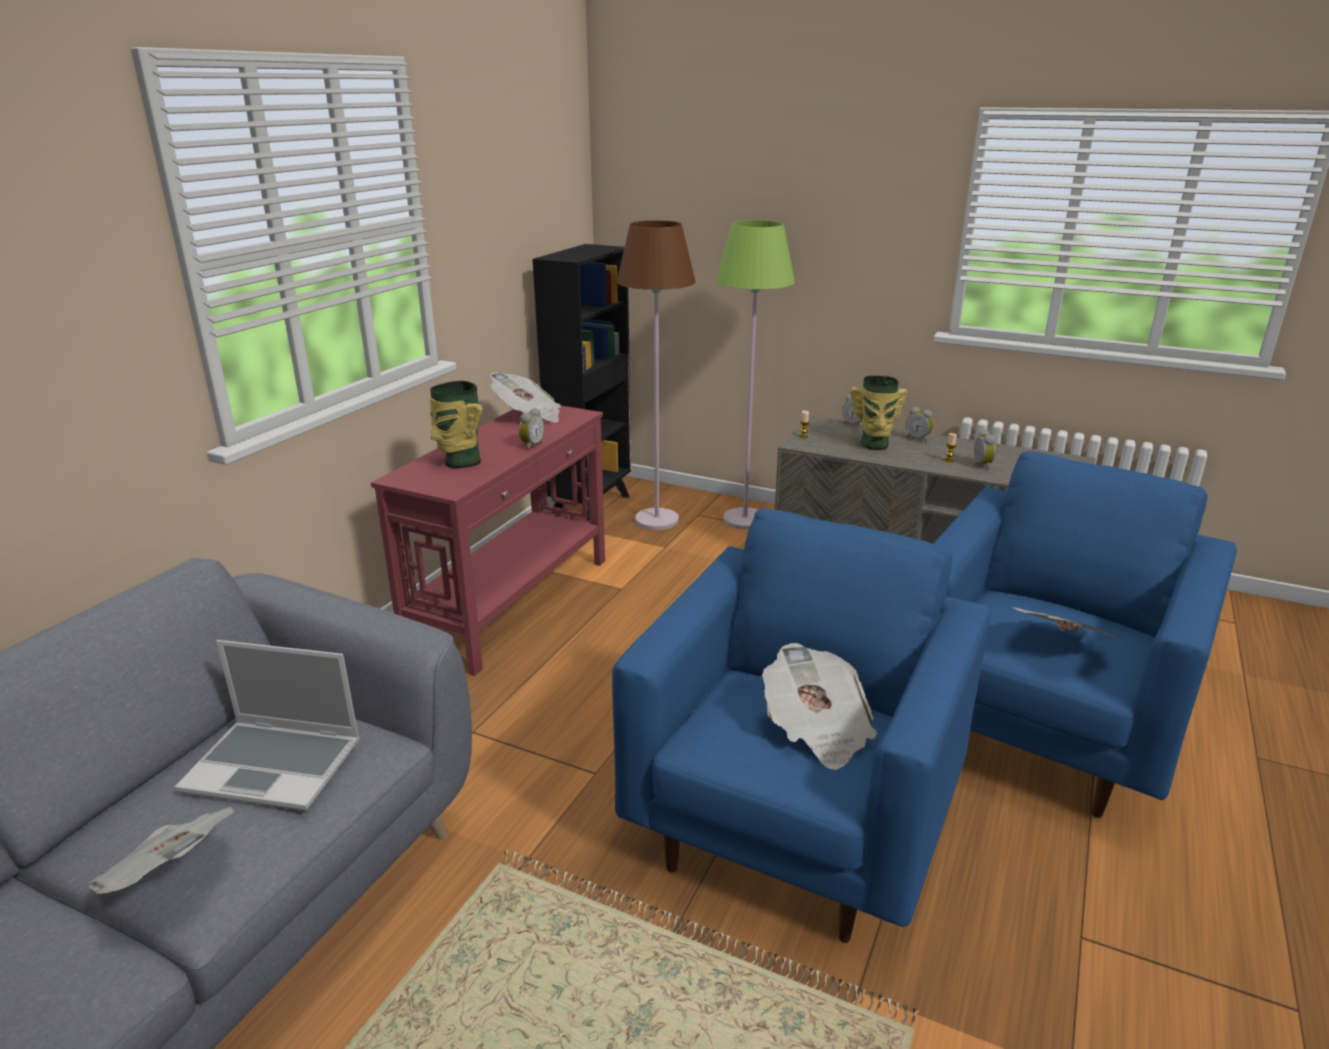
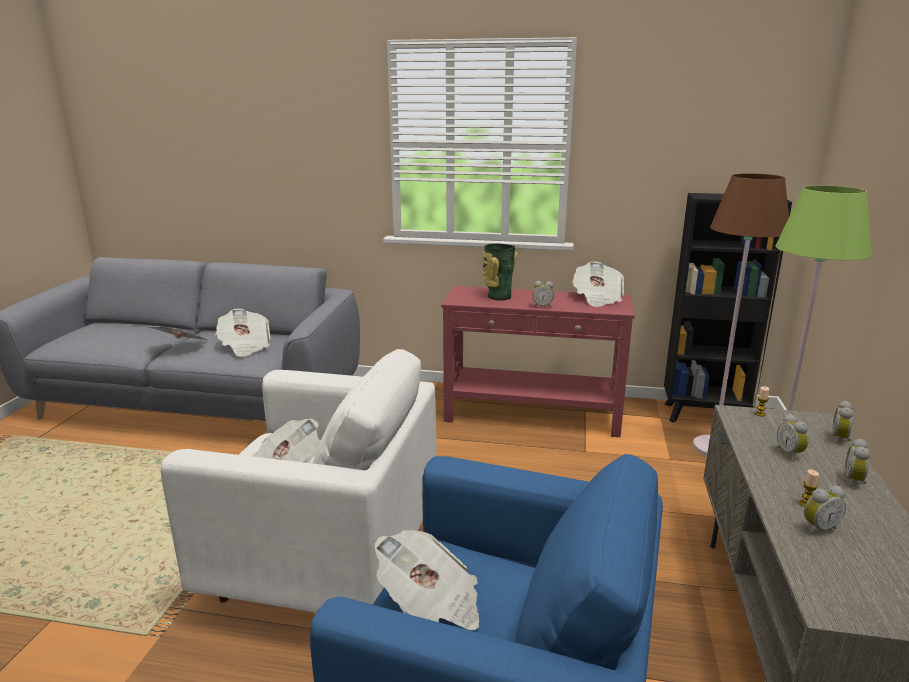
camera: 75 degrees right, 5 degrees down
laptop [174,640,360,811] -> newspaper [215,309,270,357]
blue armchair [612,509,991,943] -> white armchair [161,349,437,612]
vase [850,376,907,450] -> alarm clock [777,414,809,461]

